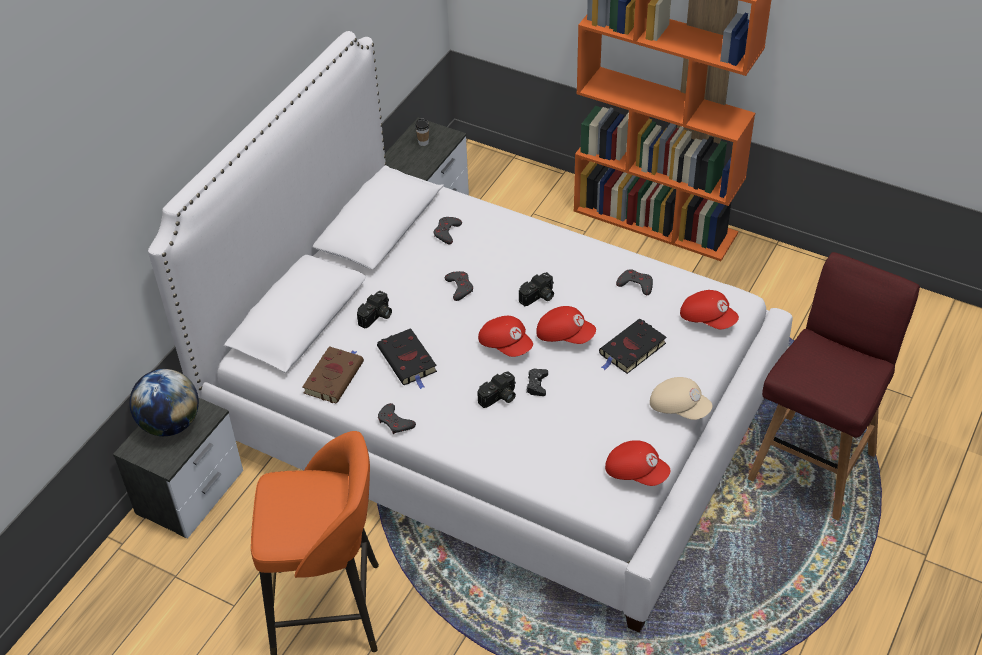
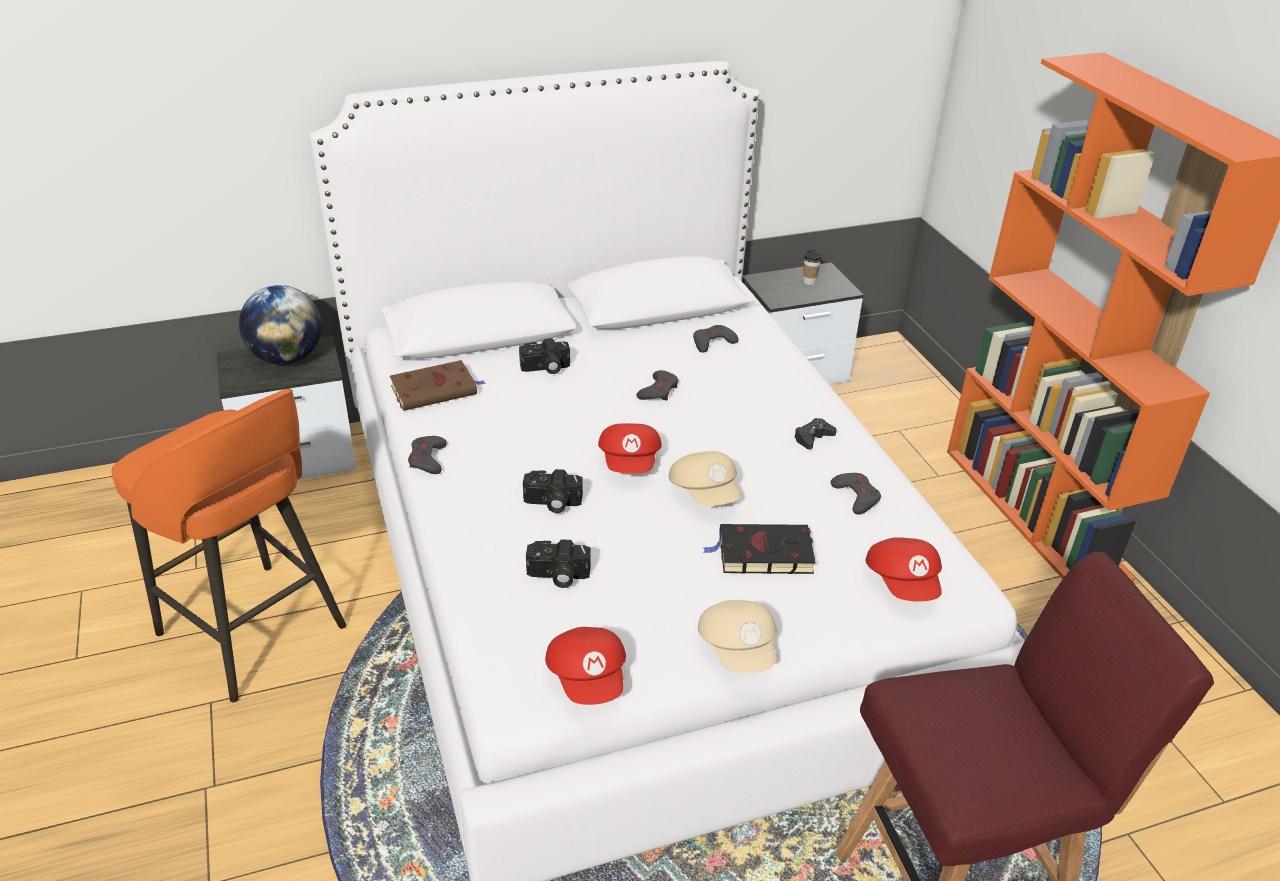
camera: 40 degrees right, 10 degrees down
black book [377,328,437,389] -> none
camera [519,272,554,306] -> camera moved to [526,539,591,588]
black game controller [526,368,548,396] -> black game controller moved to [794,418,837,449]
red cap [536,306,596,344] -> beige cap [669,451,740,506]

